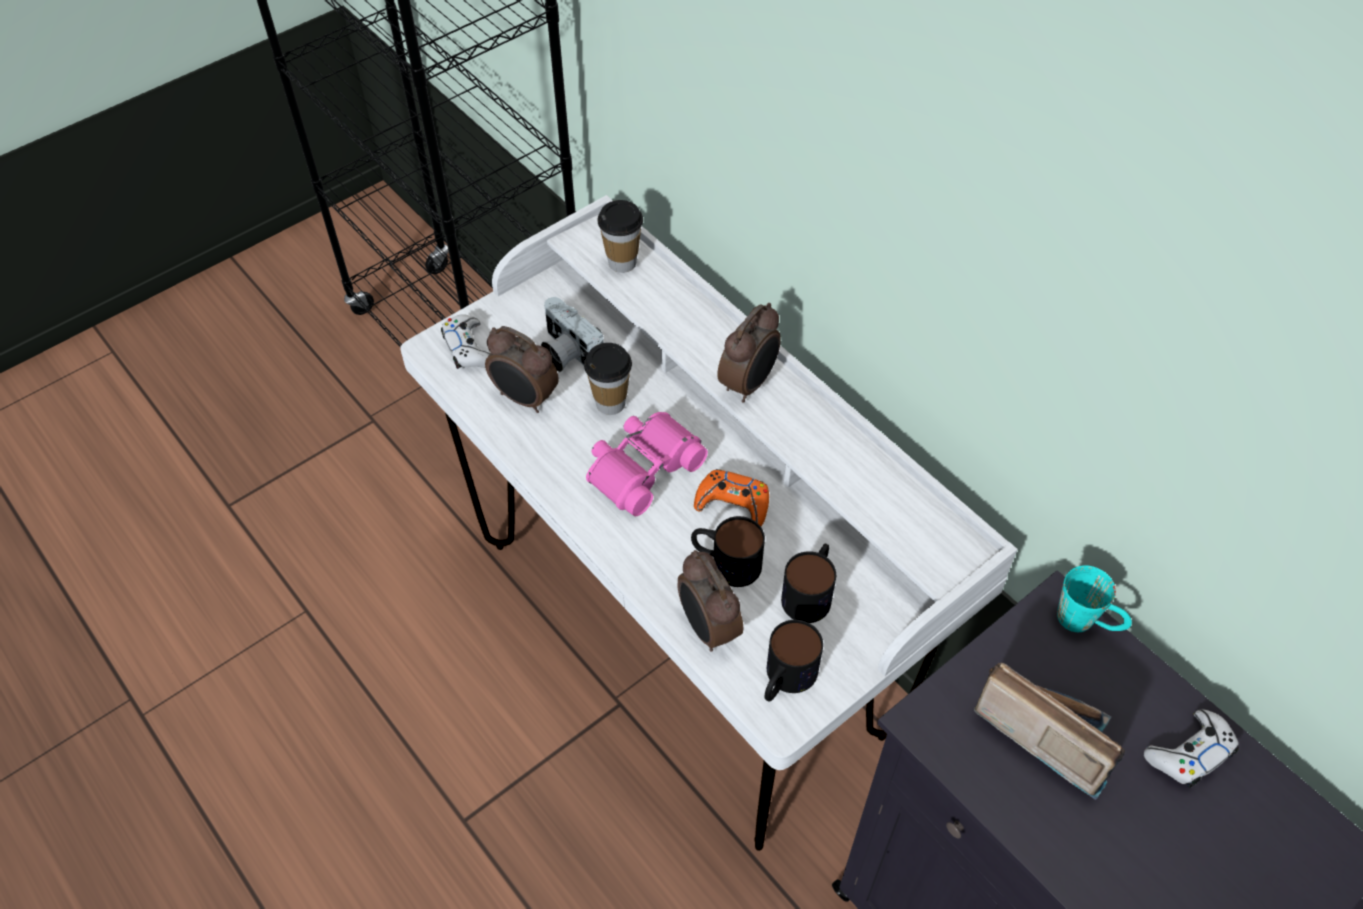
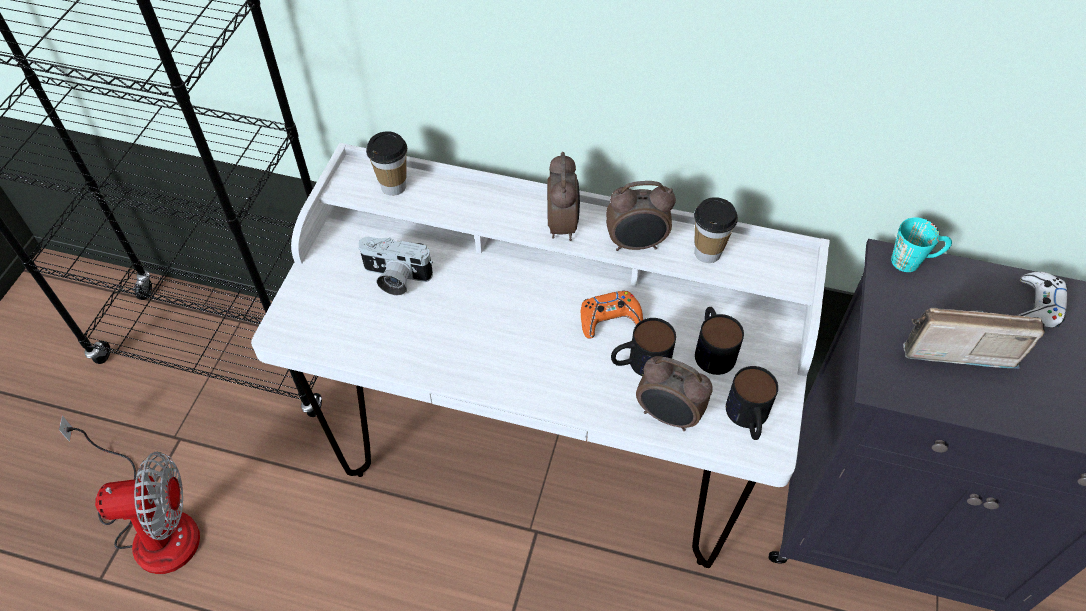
camera: 35 degrees left, 0 degrees up
white game controller [441,314,490,369] -> none
alarm clock [485,326,559,413] -> alarm clock moved to [606,181,676,251]
cup [584,343,632,415] -> cup moved to [694,197,738,263]
pink binoculars [586,412,708,516] -> none
none -> fan [59,415,200,574]

